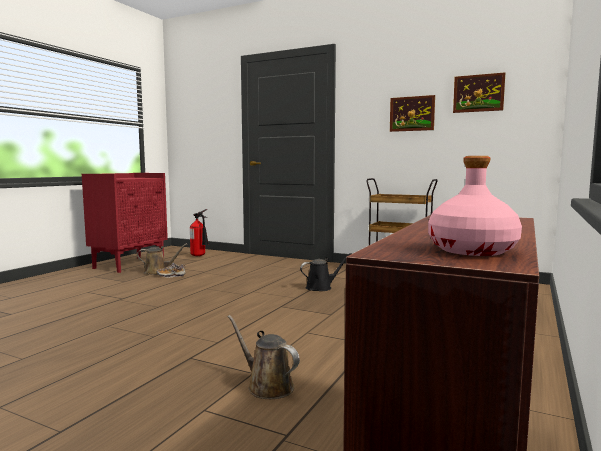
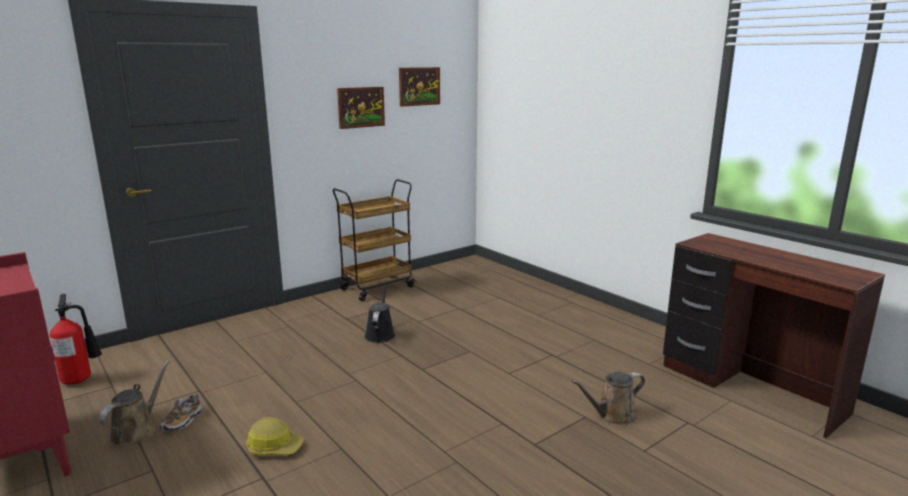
camera: 65 degrees left, 10 degrees up
pink bottle [428,156,522,256] -> none
none -> hard hat [246,417,304,456]

